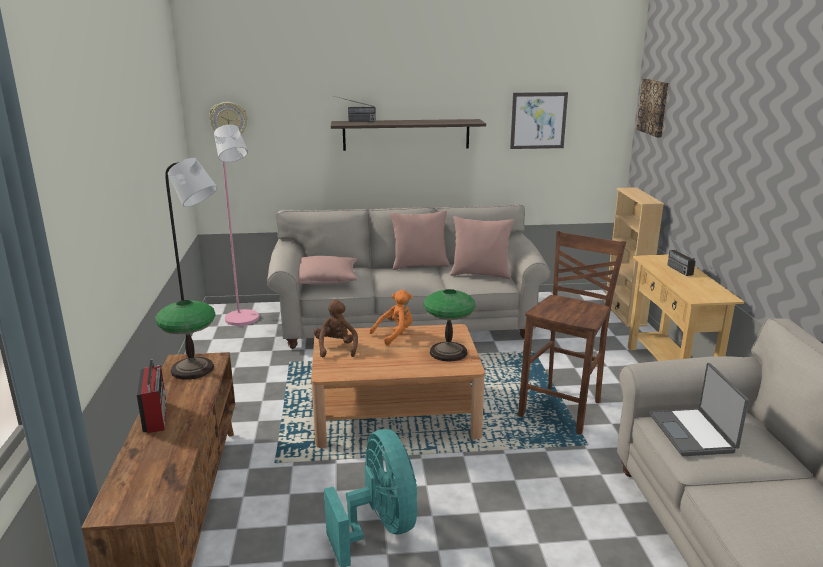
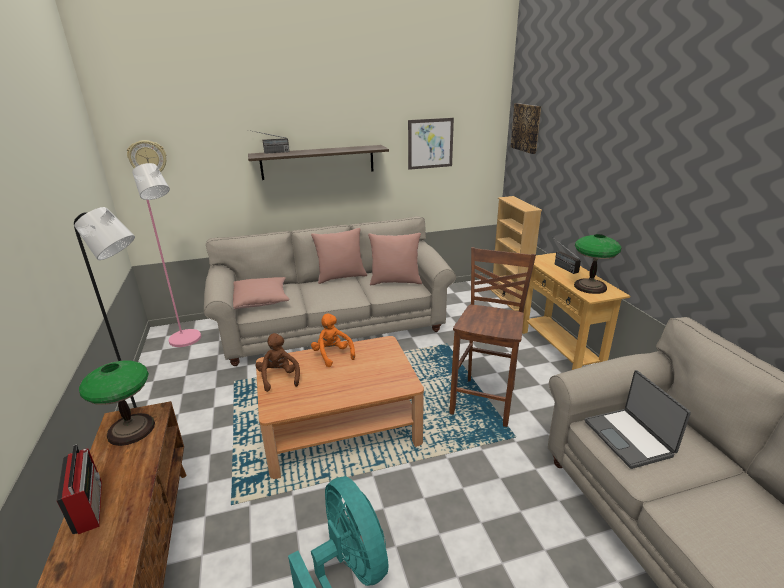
camera: 10 degrees left, 5 degrees up
orange plush toy [370,290,413,345] -> orange plush toy turned 75 degrees counterclockwise [311,313,355,367]
table lamp [424,289,476,362] -> table lamp moved to [574,234,621,294]

